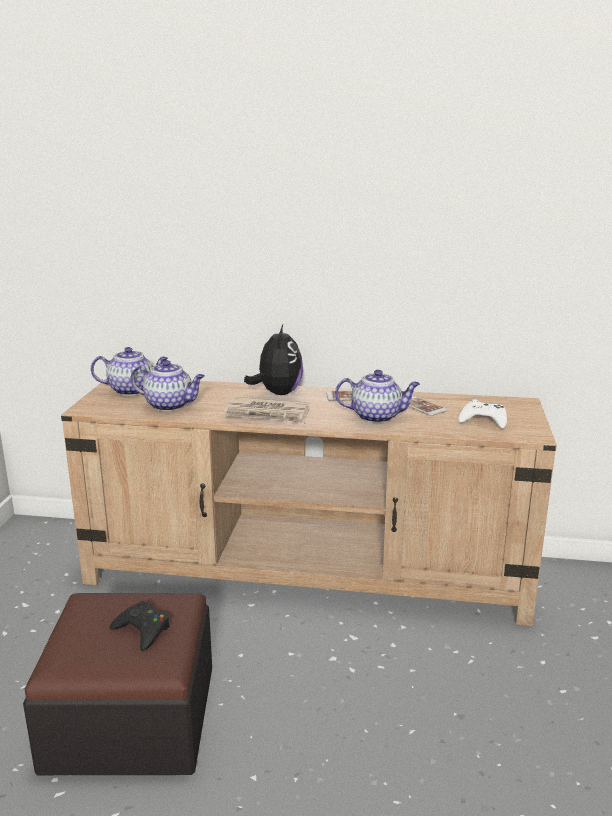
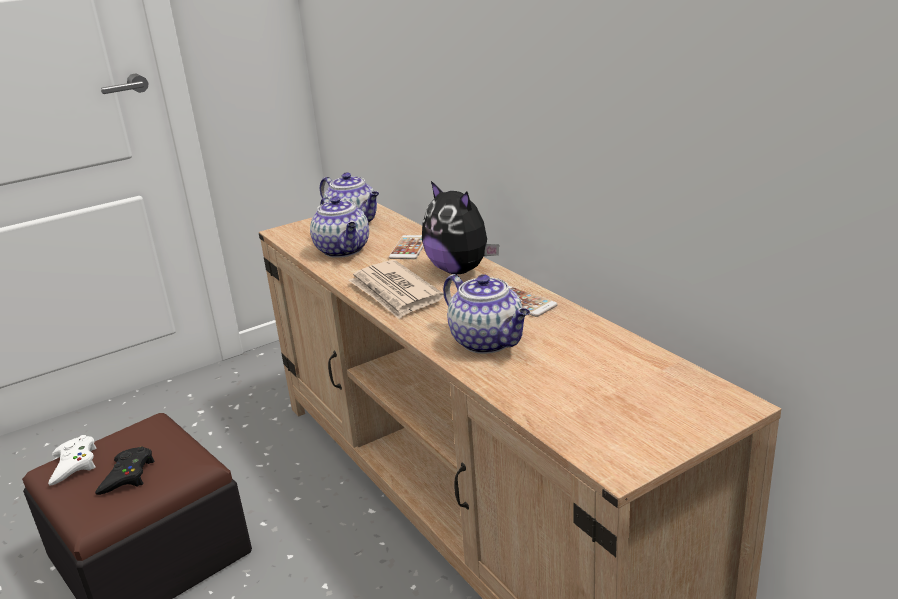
camera: 50 degrees right, 5 degrees up
plush toy [244,325,303,395] -> plush toy turned 90 degrees clockwise [422,181,499,274]
phone [408,396,447,416] -> phone moved to [389,235,424,259]
white game controller [458,399,507,429] -> white game controller moved to [48,435,96,485]

